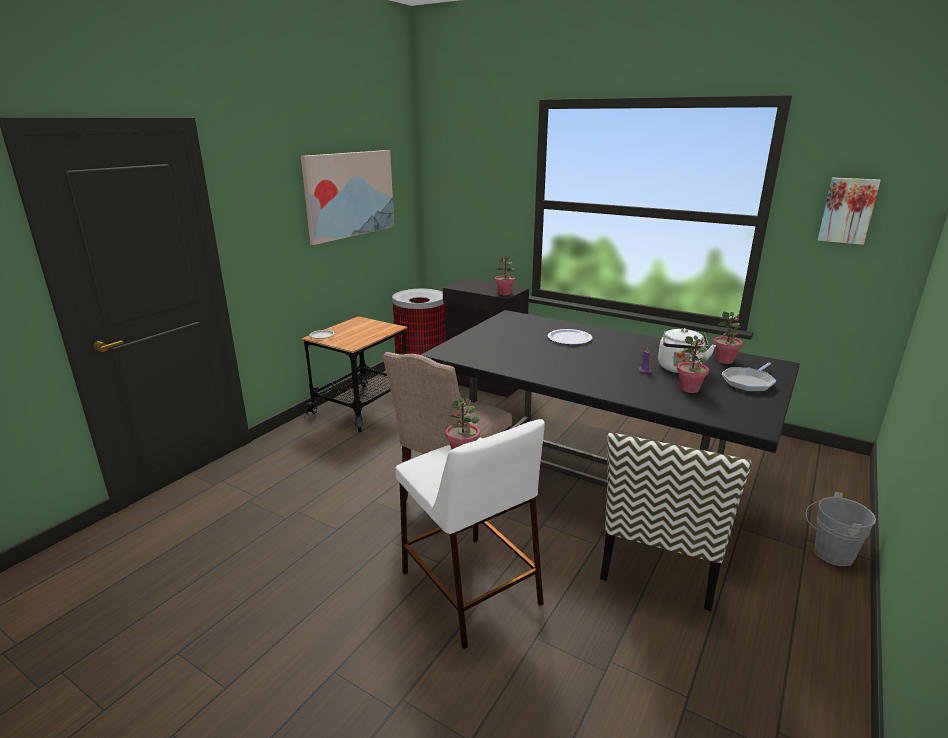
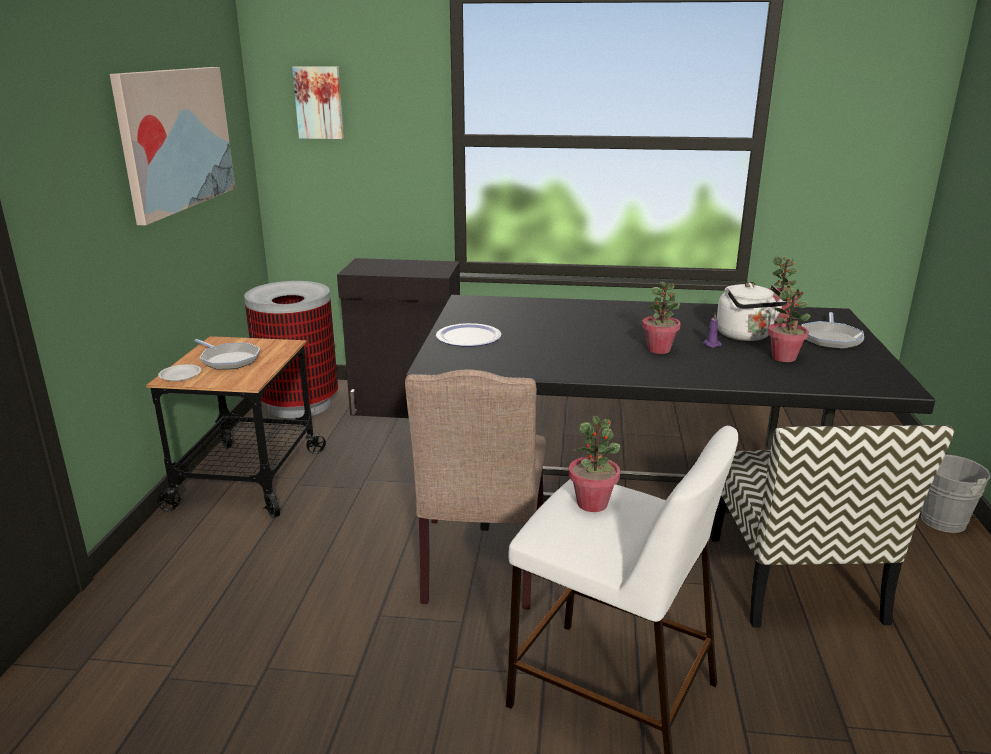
camera: 25 degrees left, 0 degrees up
potted plant [495,256,515,295] -> potted plant moved to [642,282,681,354]
plate [548,329,593,345] -> plate moved to [436,323,502,347]
picture [817,177,881,245] -> picture moved to [292,66,344,139]
none -> frying pan [195,339,260,370]

